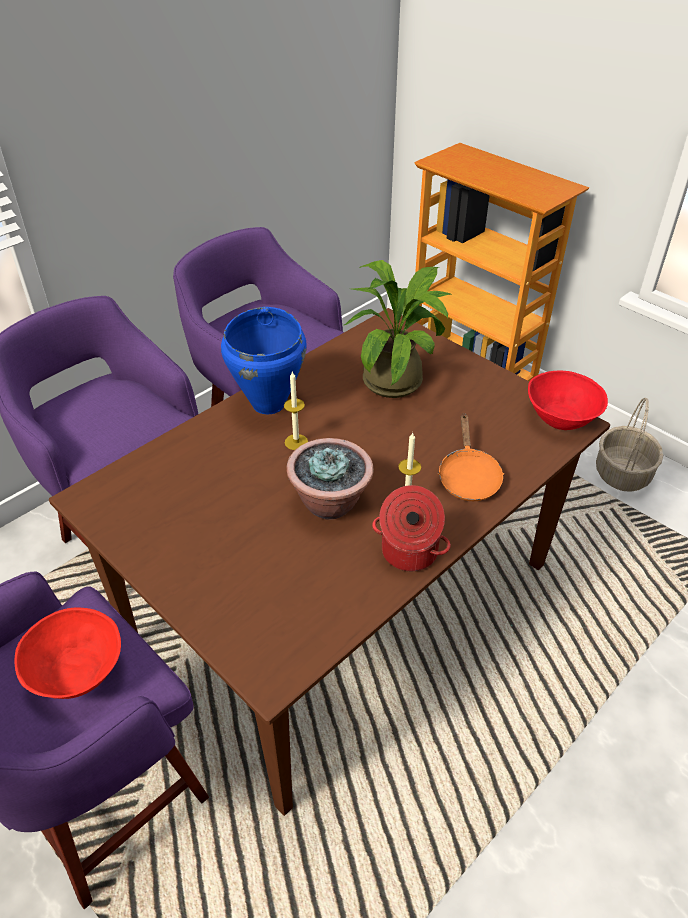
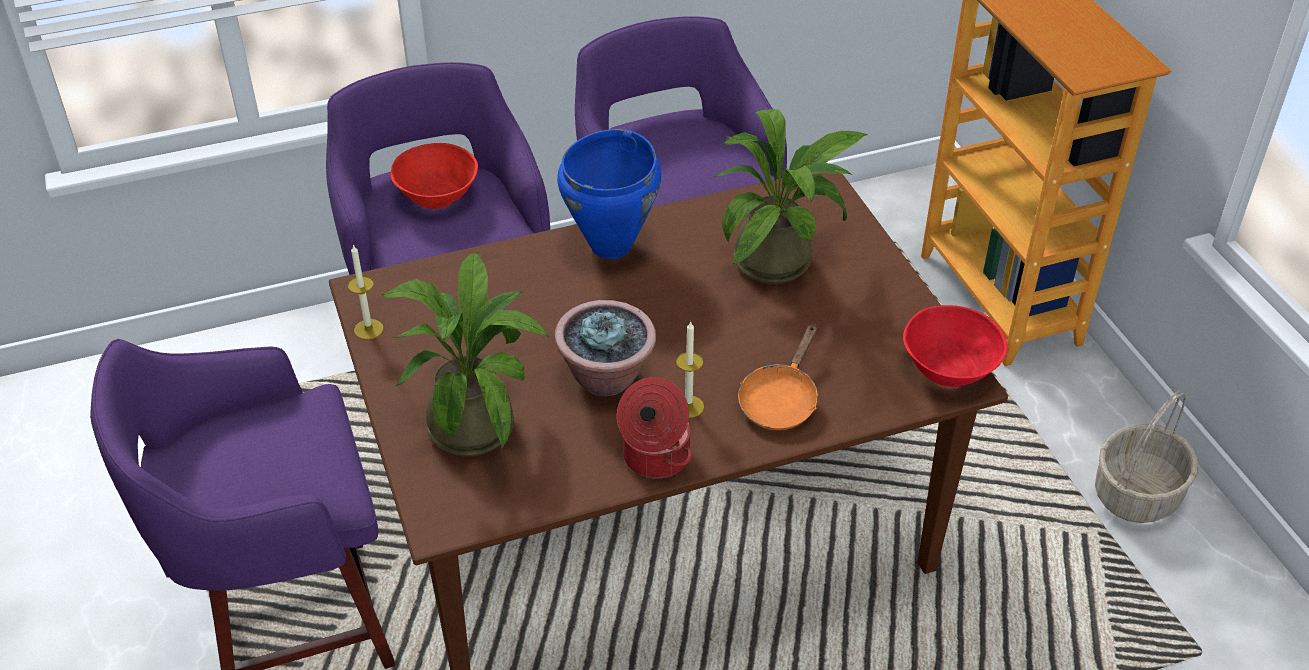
camera: 25 degrees right, 0 degrees up
red bowl [14,608,121,699] -> red bowl moved to [390,143,478,209]
candle [284,371,308,450] -> candle moved to [348,244,384,340]
none -> potted plant [382,252,549,457]

